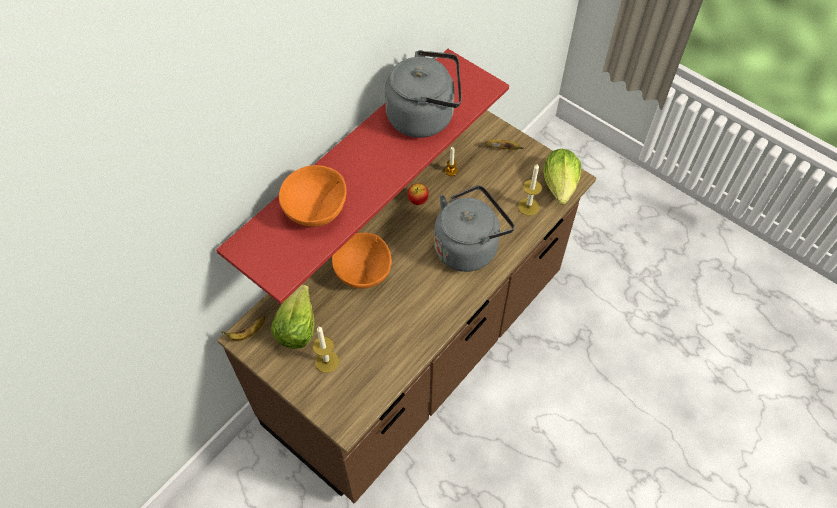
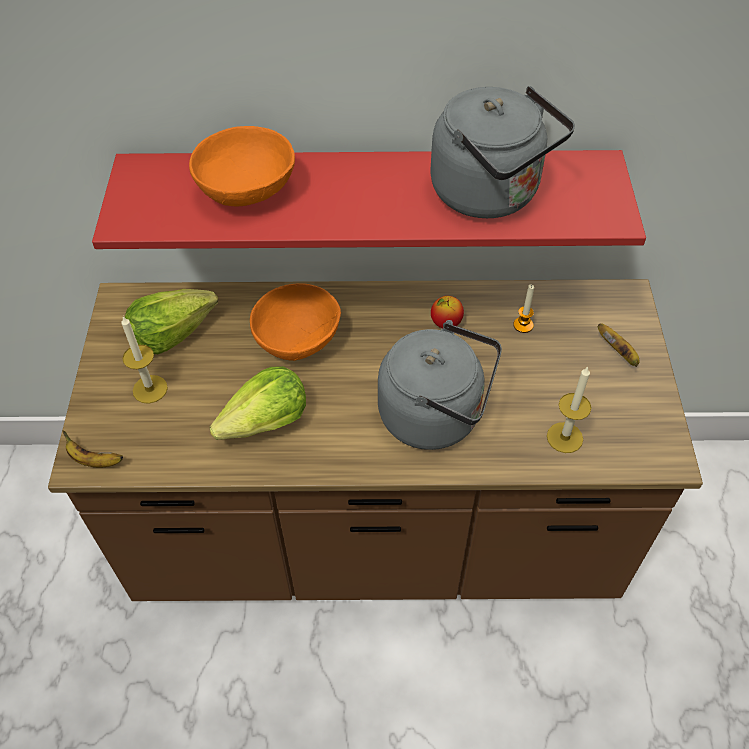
camera: 50 degrees right, 5 degrees down
banana [222,316,265,341] -> banana moved to [62,430,123,467]
lettuce [543,149,581,204] -> lettuce moved to [209,366,306,440]

